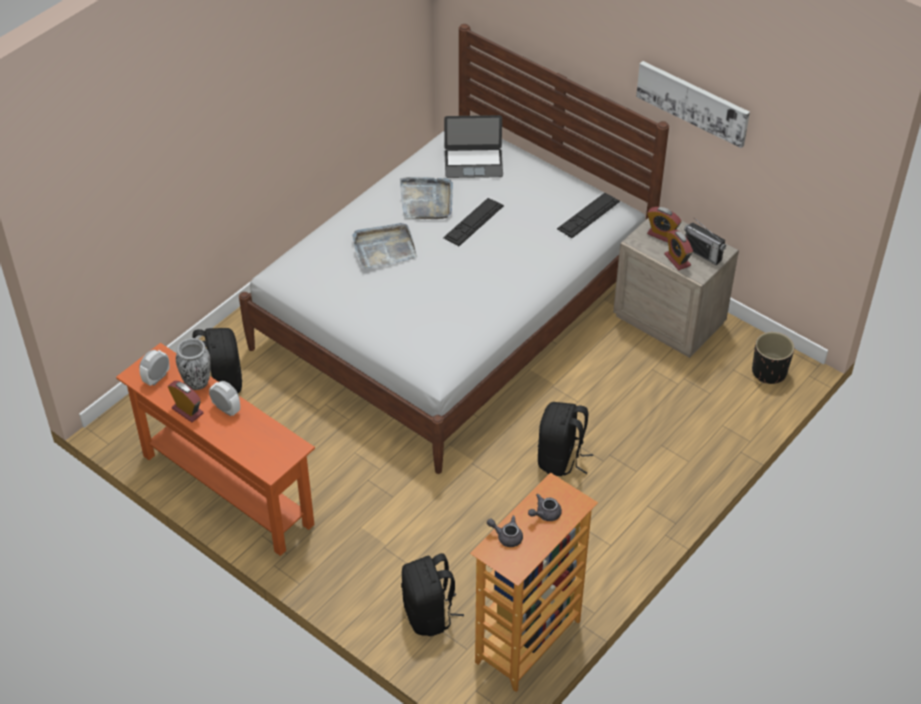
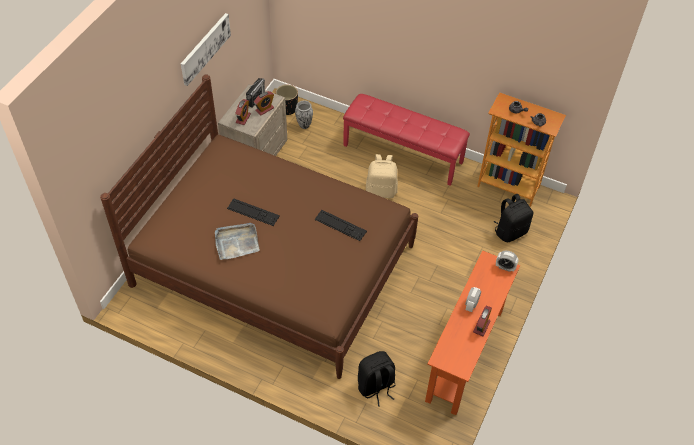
camera: 105 degrees left, 5 degrees up
alarm clock [139,350,170,386] -> alarm clock moved to [496,251,519,272]
vase [176,338,211,390] -> vase moved to [295,100,313,129]
white bed [239,24,669,474] -> brown bed [100,75,418,379]
grey tray [352,223,417,269] -> none
laptop [444,115,503,178] -> none
black backpack [538,402,593,476] -> beige backpack [366,154,398,198]
keyboard [557,193,620,238] -> keyboard moved to [314,210,367,241]
none -> red bench [343,94,470,186]

